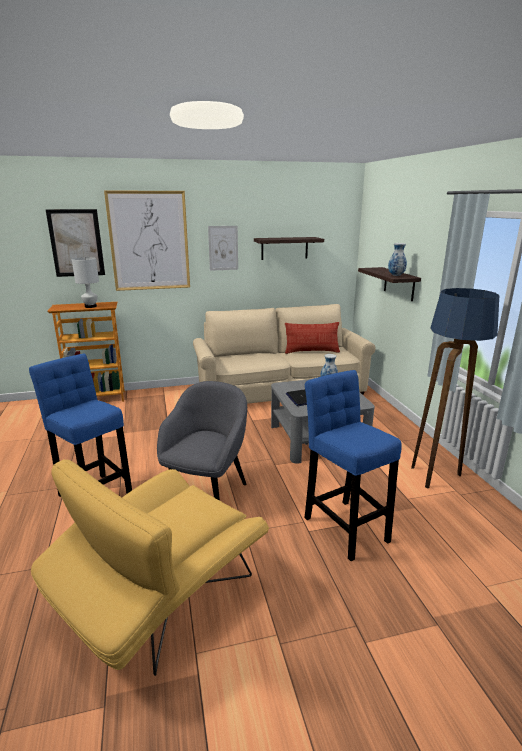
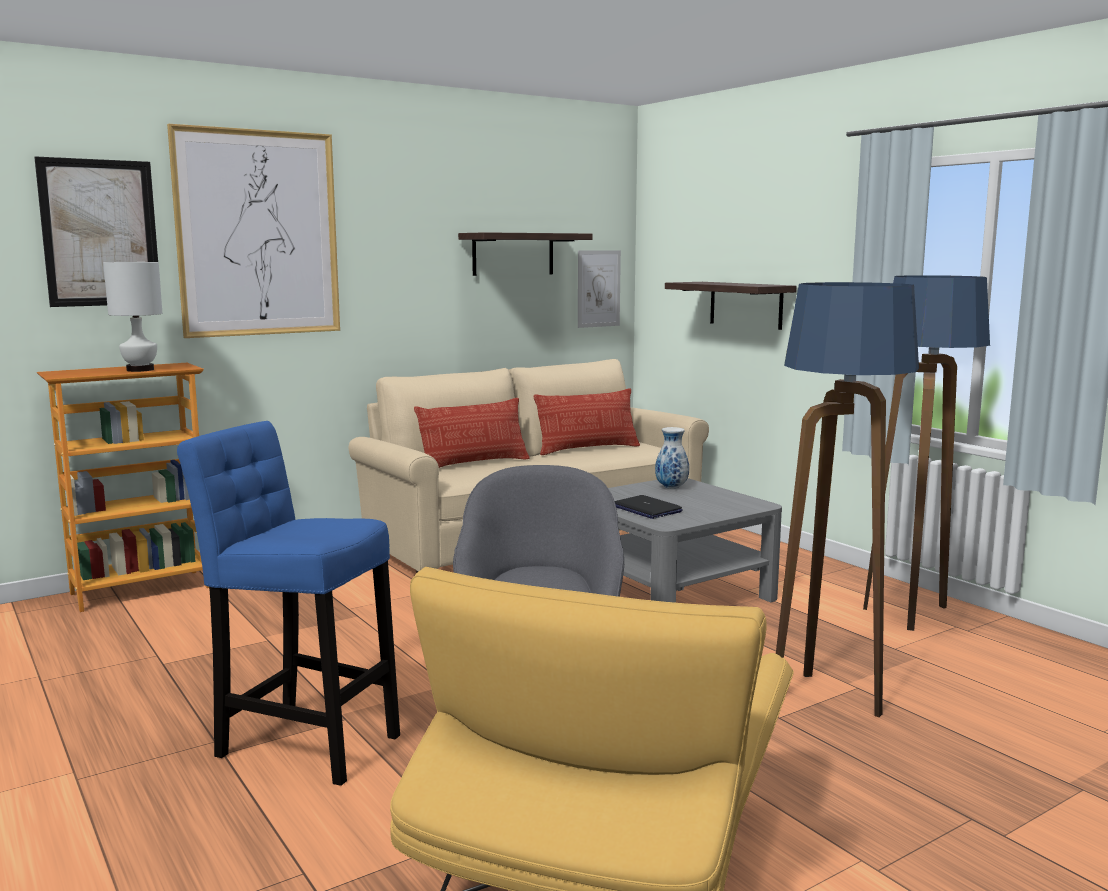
camera: 20 degrees left, 10 degrees down
picture [208,226,238,271] -> picture moved to [578,250,621,328]
blue stool [305,370,402,561] -> floor lamp [776,282,919,717]
vase [388,243,407,276] -> none
none -> pillow [414,398,530,468]

